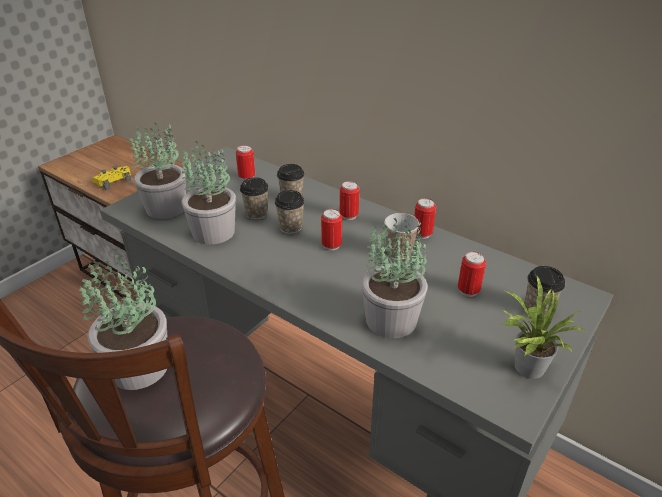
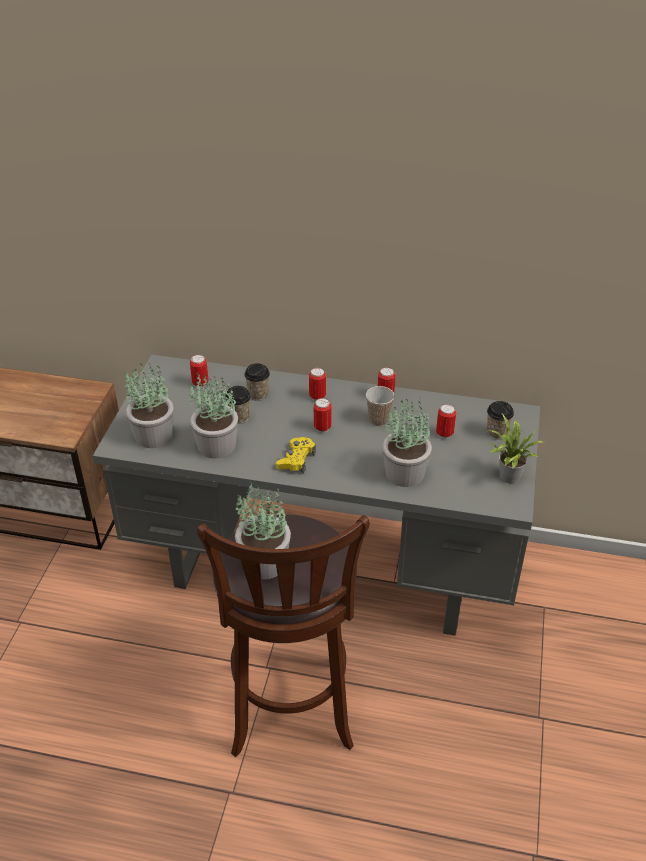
camera: 25 degrees left, 5 degrees up
yellow game controller [92,166,131,190] -> yellow game controller moved to [276,437,316,473]
cup [275,190,305,234] -> none

